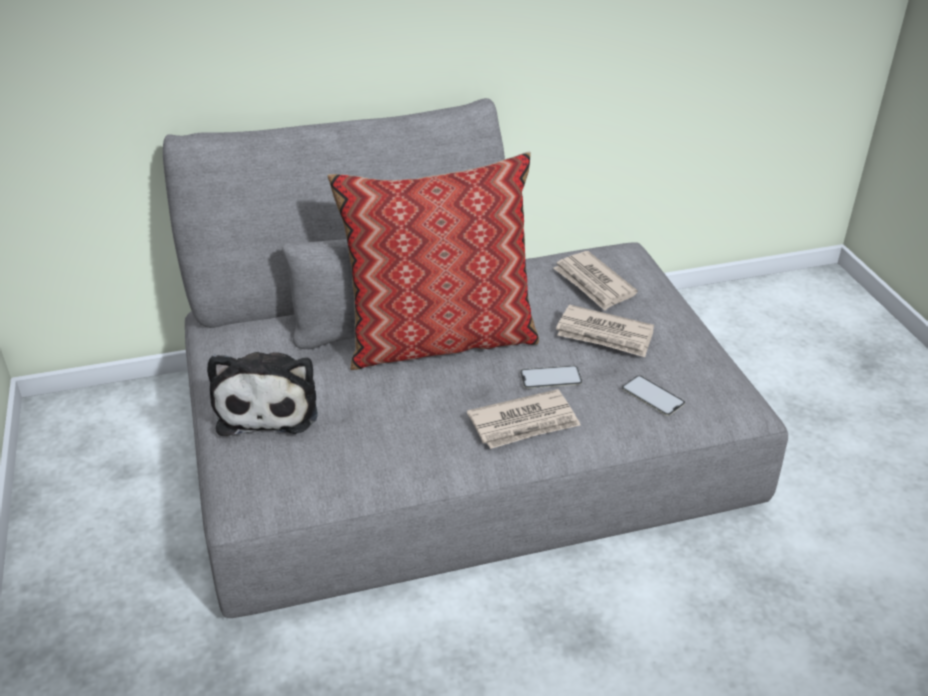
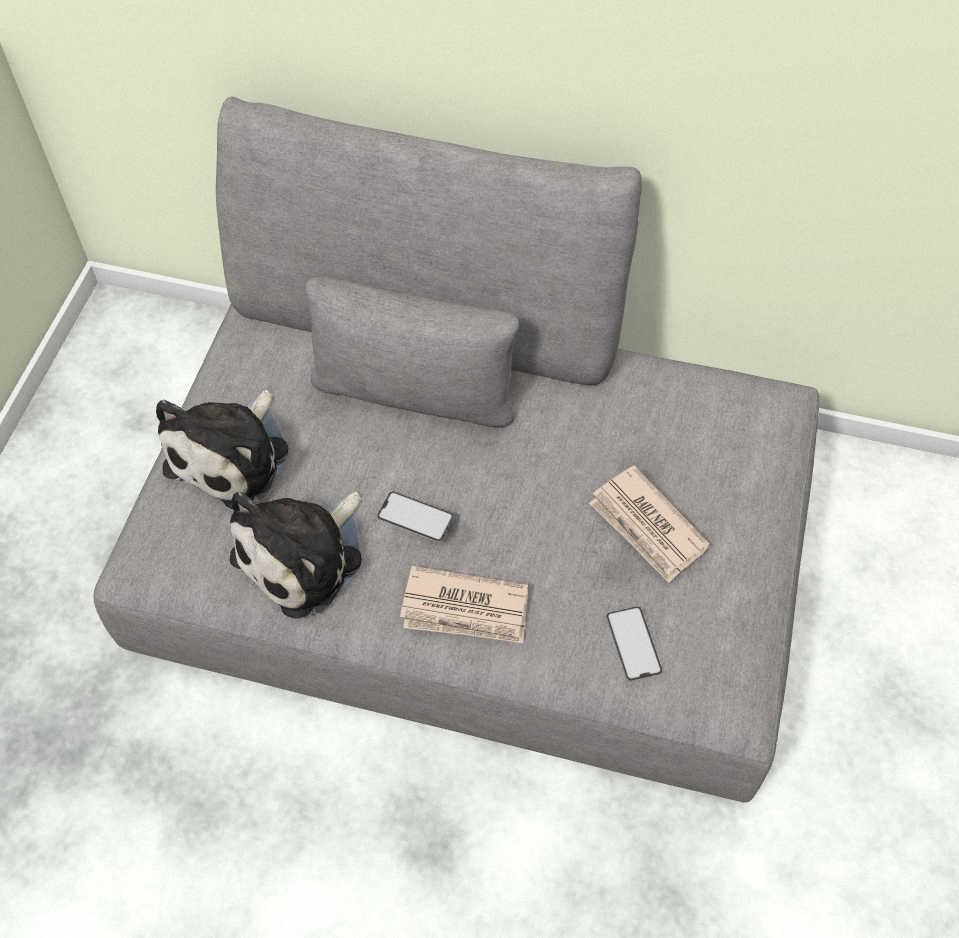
camera: 30 degrees right, 20 degrees up
pillow [327,152,539,370] -> none
phone [520,366,582,389] -> phone moved to [377,491,453,542]
newspaper [553,251,638,311] -> none
none -> plush toy [230,492,362,618]

